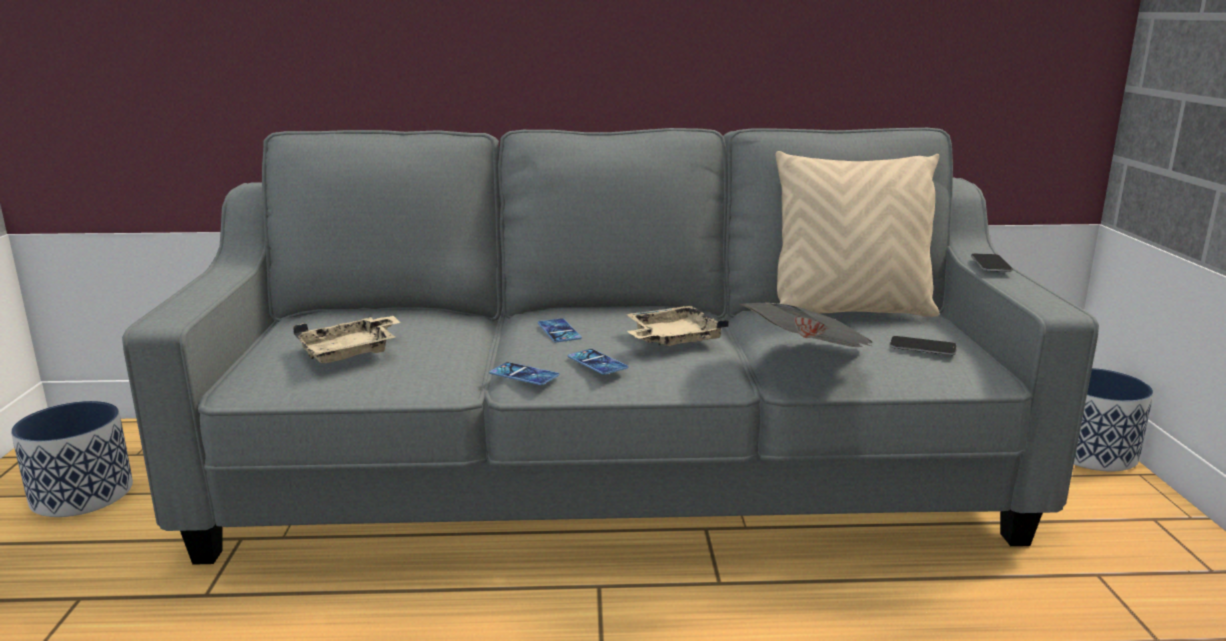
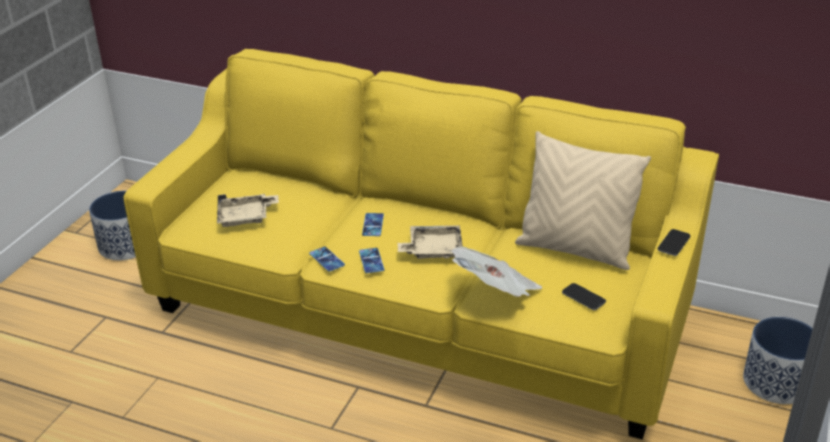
camera: 25 degrees right, 15 degrees up
grey sofa [122,128,1099,565] -> yellow sofa [123,49,719,440]

